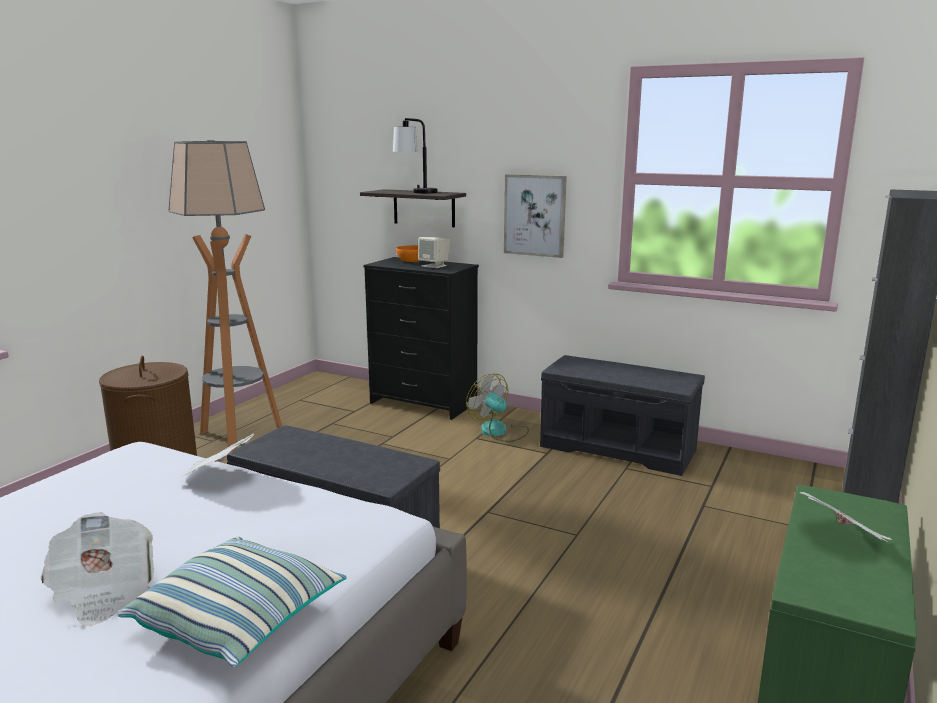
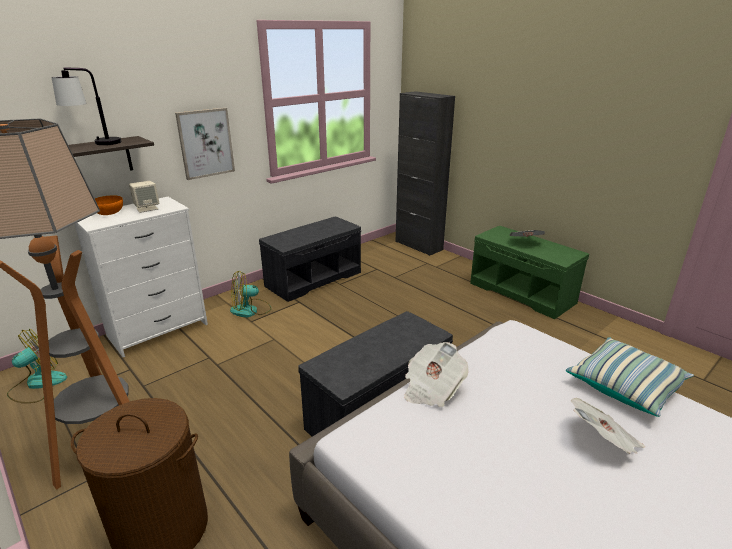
camera: 70 degrees left, 10 degrees up
black dresser [363,257,479,420] -> white dresser [75,197,208,357]
none -> fan [7,329,67,403]

